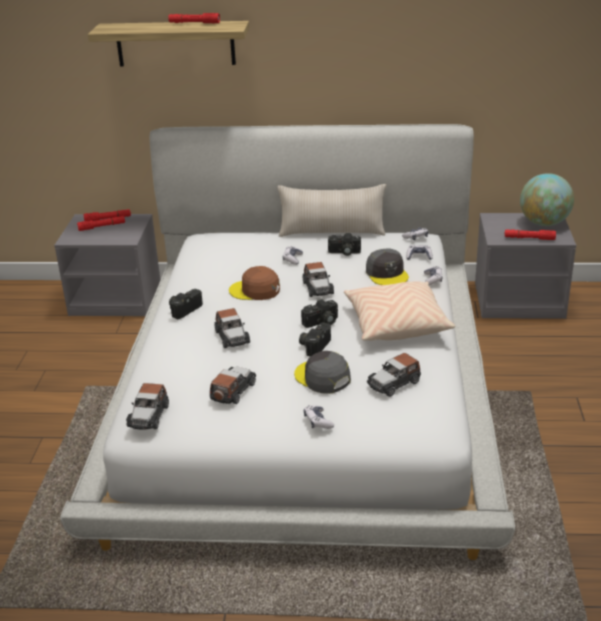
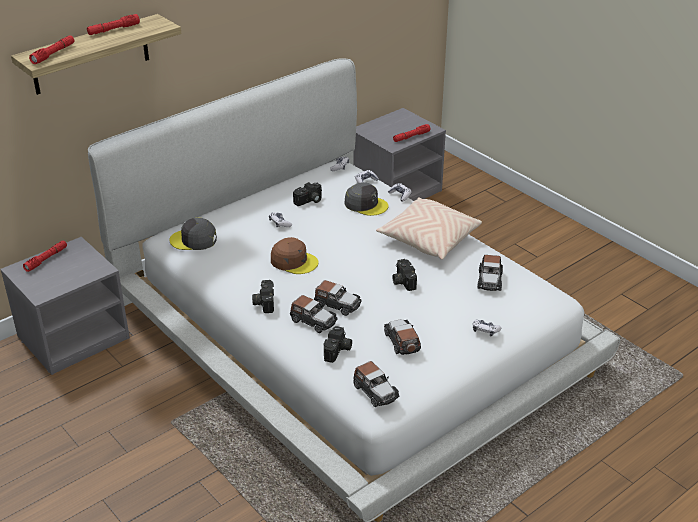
camera: 45 degrees left, 5 degrees up
red flashlight [77,216,125,231] -> red flashlight moved to [29,35,74,64]
brown cap [229,266,280,300] -> brown cap turned 120 degrees counterclockwise [271,237,319,274]
beige pillow [277,184,386,237] -> none
grey cap [294,351,351,394] -> grey cap moved to [169,218,217,250]
camera [301,299,338,328] -> camera moved to [323,326,352,363]
toy car [303,262,334,297] -> toy car moved to [290,295,338,333]
globe [520,173,574,226] -> none

